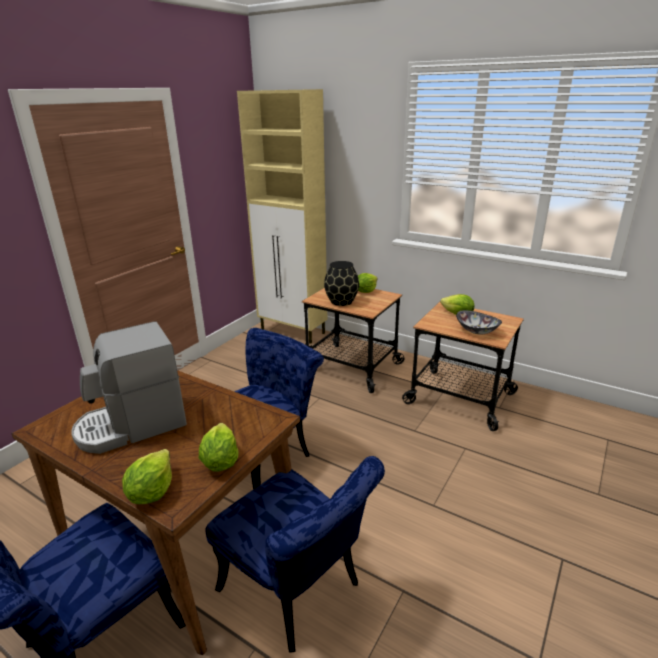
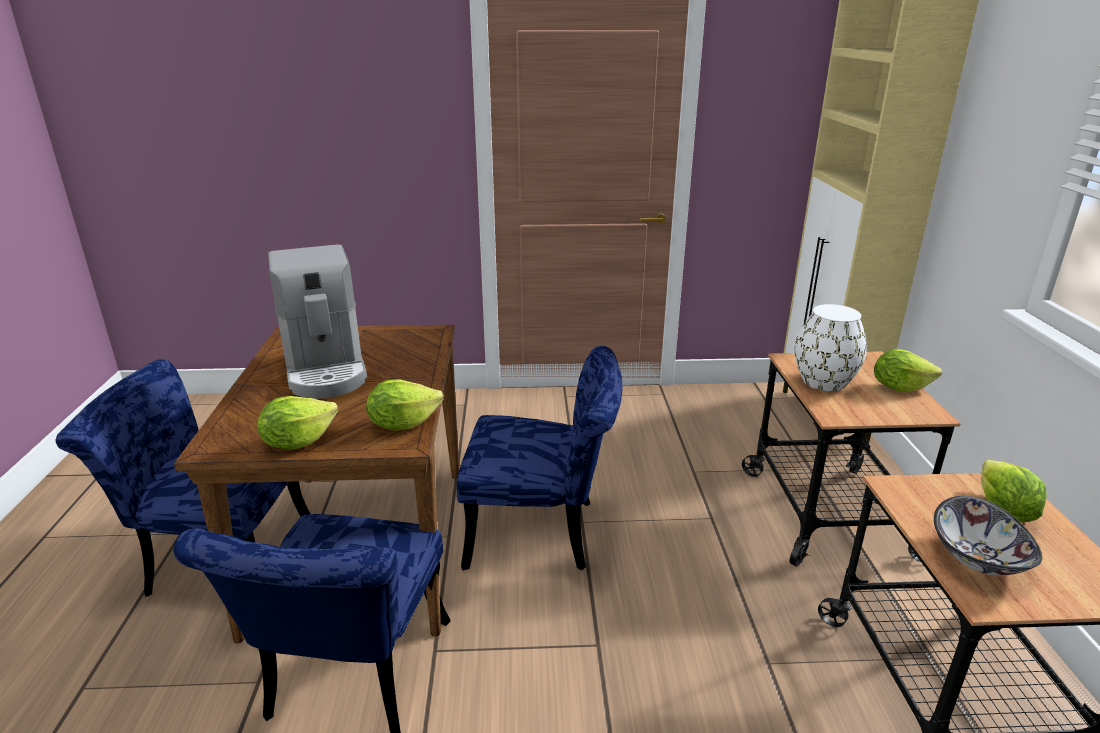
camera: 55 degrees right, 0 degrees up
coffee machine [71,321,187,454] -> coffee machine turned 135 degrees counterclockwise [268,244,367,399]
lettuce [122,449,172,504] -> lettuce moved to [366,379,443,431]
black vase [324,261,359,306] -> white vase [795,304,867,391]

